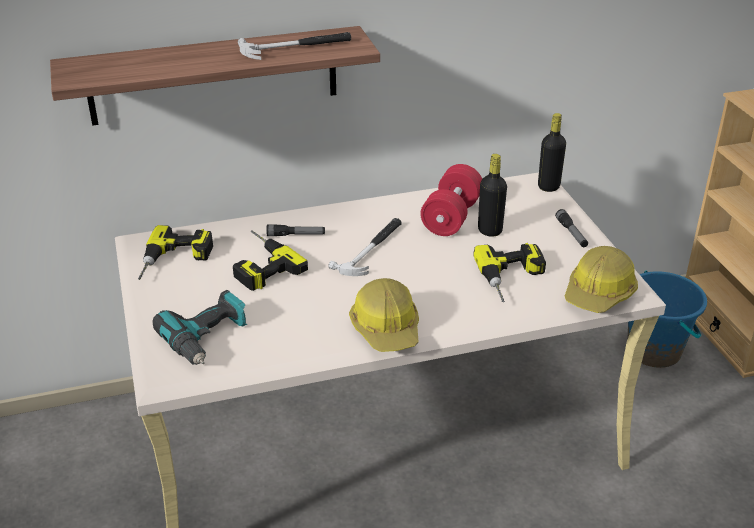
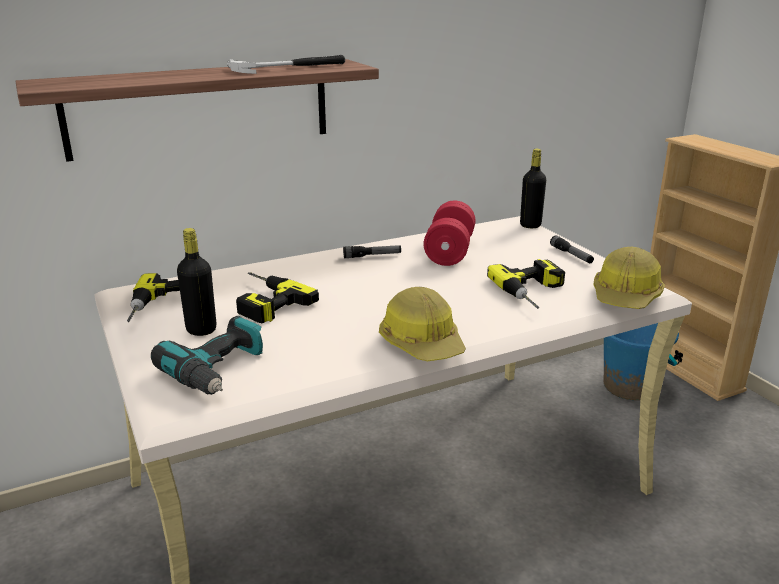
camera: 10 degrees left, 10 degrees down
flashlight [266,224,325,236] -> flashlight moved to [343,245,401,258]
hammer [329,218,402,276] -> none
black bottle [478,154,507,237] -> black bottle moved to [177,228,216,336]

